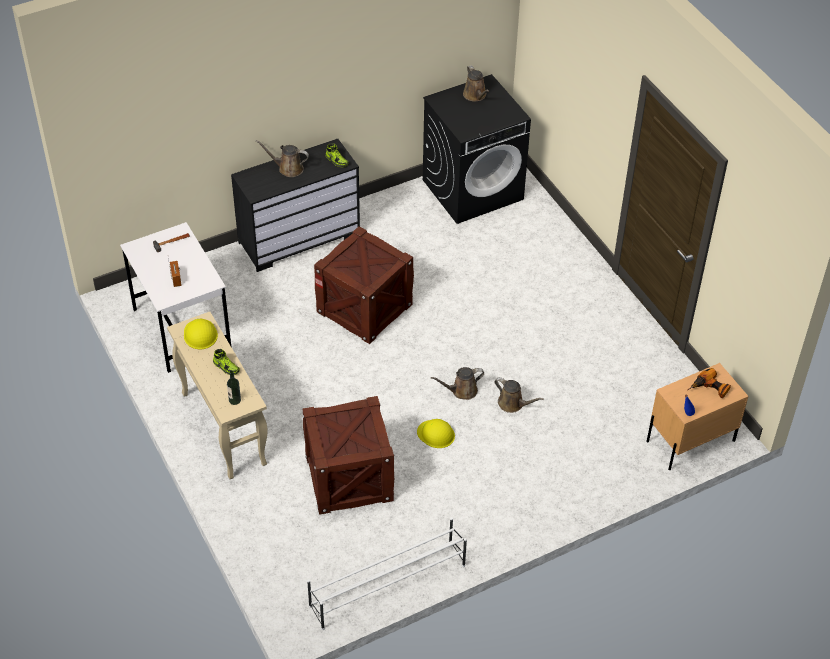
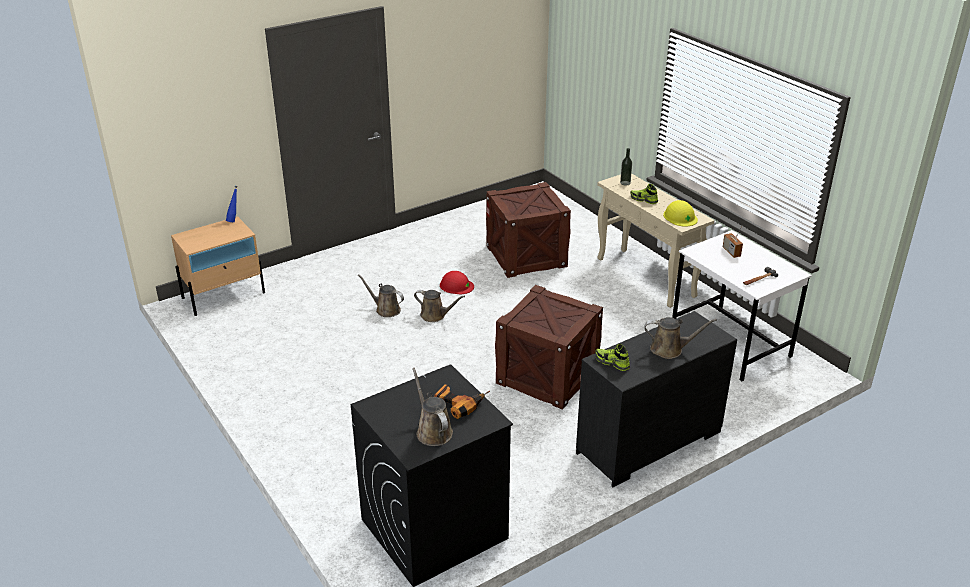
camera: 175 degrees right, 15 degrees down
white shoe rack [307,517,467,630] -> none
yellow hard hat [417,419,455,448] -> red hard hat [440,271,474,294]
brown watering can [431,367,484,400] -> brown watering can turned 45 degrees clockwise [414,290,465,322]
power drill [688,368,731,398] -> power drill moved to [434,384,490,419]

